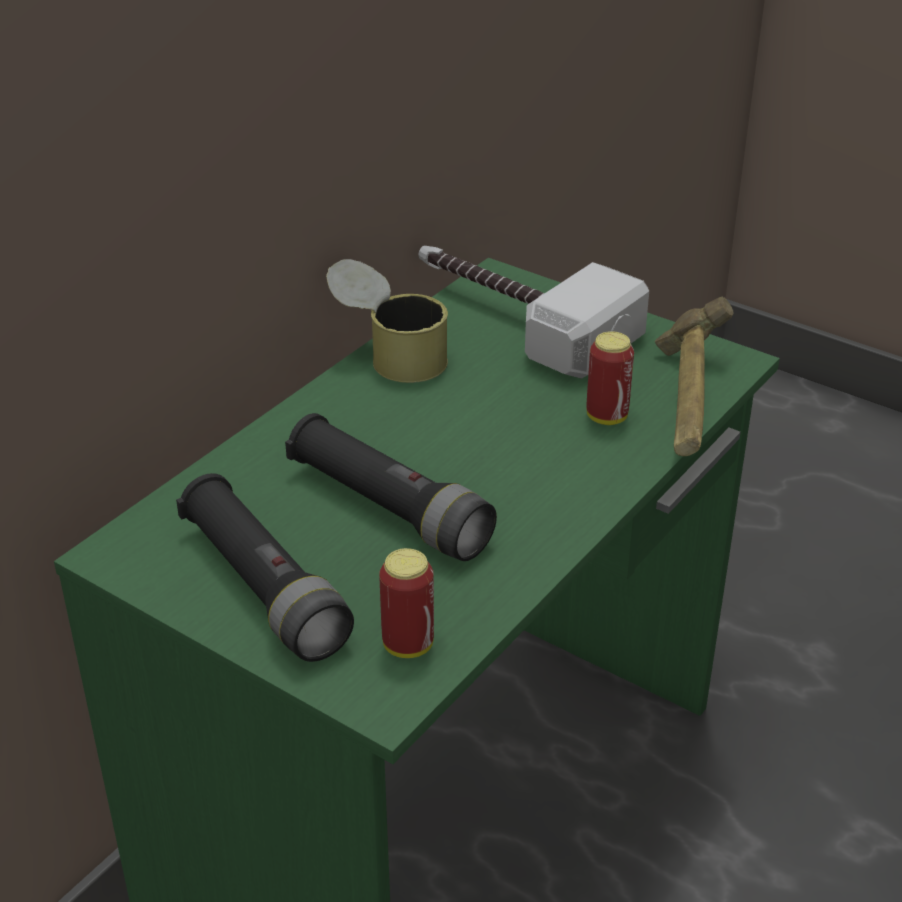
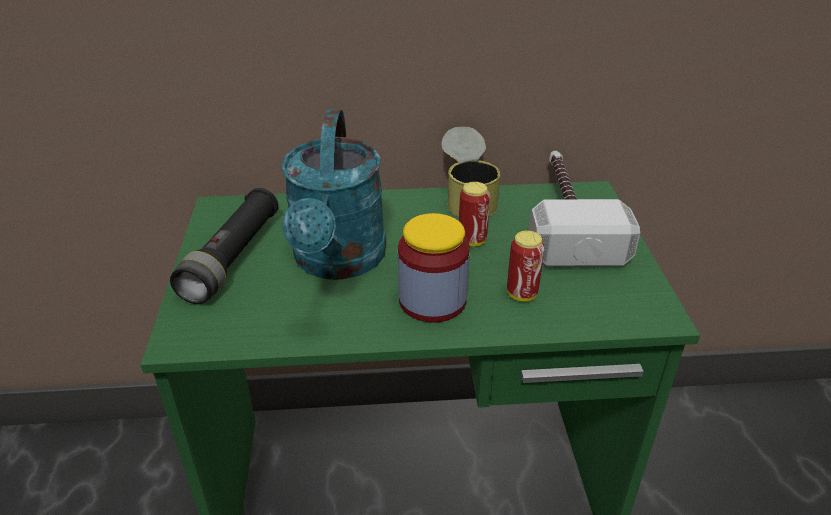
camera: 50 degrees right, 0 degrees up
black flashlight [285,413,497,561] -> turquoise watering can [281,110,386,280]
can [379,548,434,658] -> can moved to [459,182,490,247]
hammer [655,297,734,456] -> none
none -> jar [398,213,470,323]

